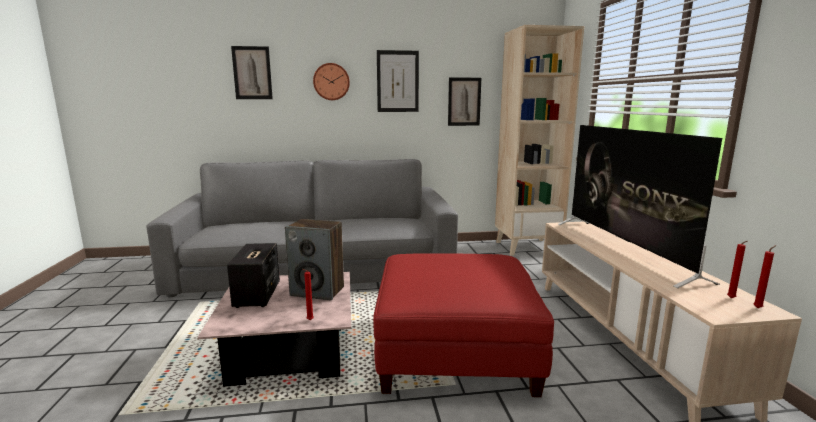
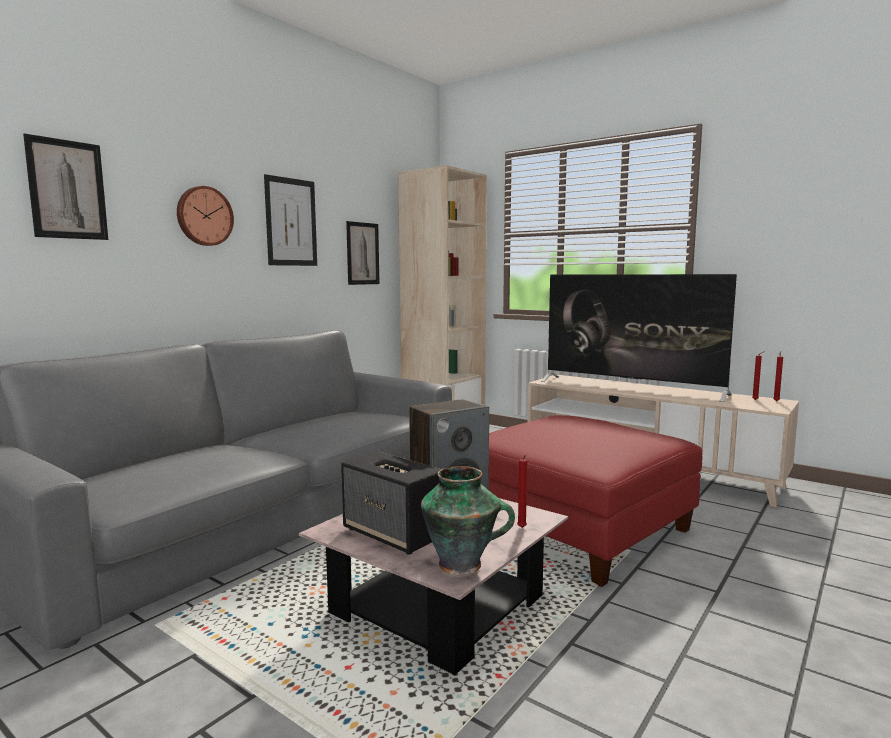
camera: 45 degrees left, 5 degrees down
none -> vase [421,466,515,575]

